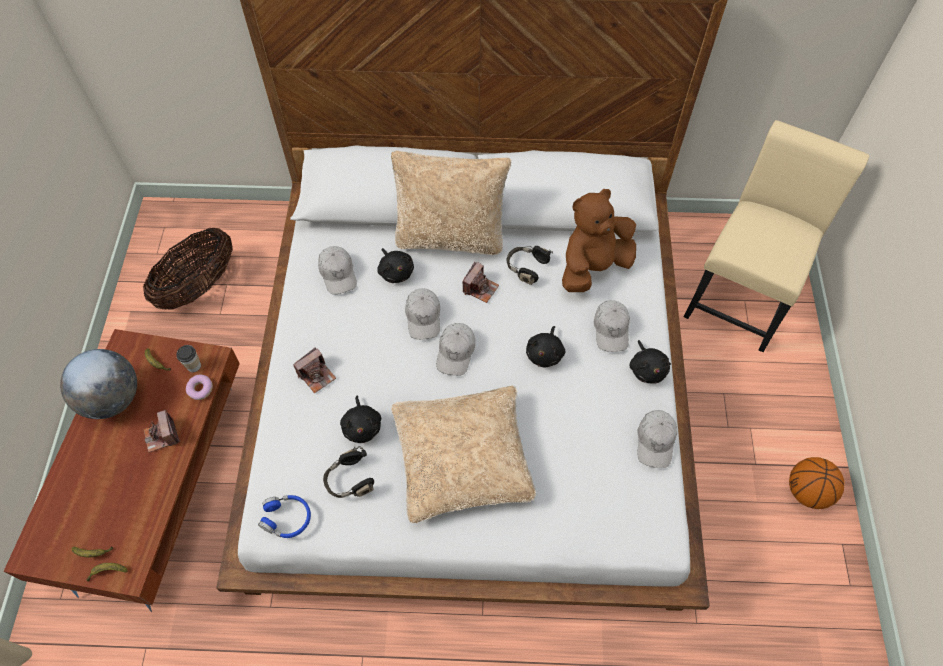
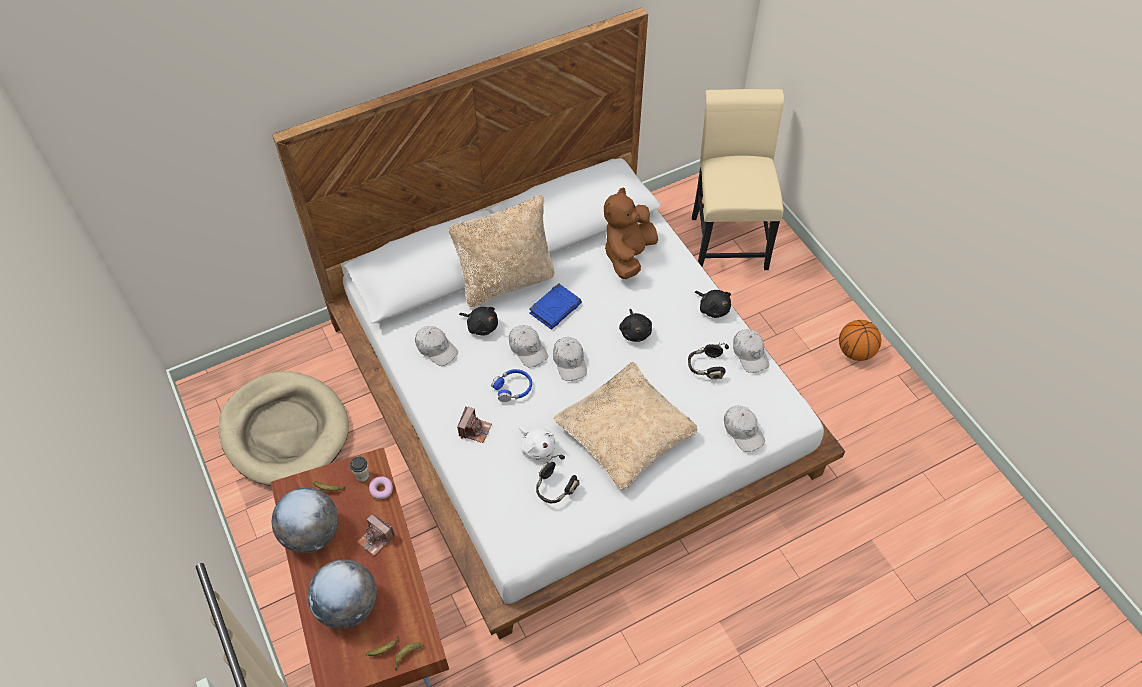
camera: 30 degrees left, 5 degrees down
basket [143,228,233,310] -> beige dog bed [219,371,349,486]
blue headphones [258,495,311,538] -> blue headphones moved to [491,369,532,402]
black plush toy [340,395,381,443] -> white plush toy [519,427,555,460]
camera [463,262,499,303] -> blue book [529,283,582,329]
black headphones [507,246,553,285] -> black headphones moved to [688,343,729,379]
white cap [594,300,630,352] -> white cap moved to [724,406,765,452]
none -> globe [308,559,377,629]

